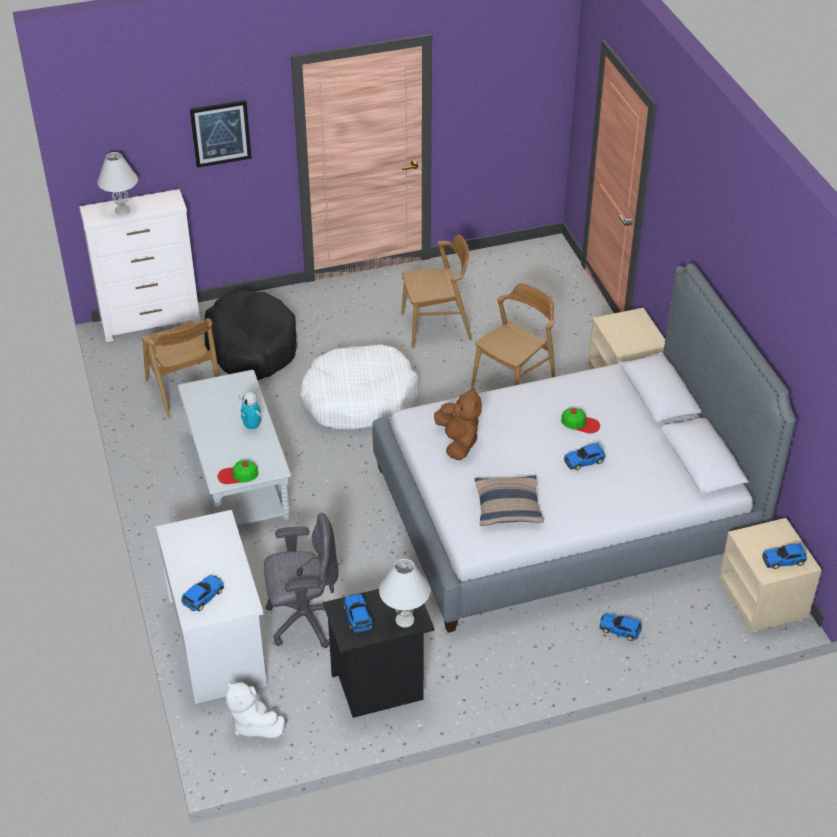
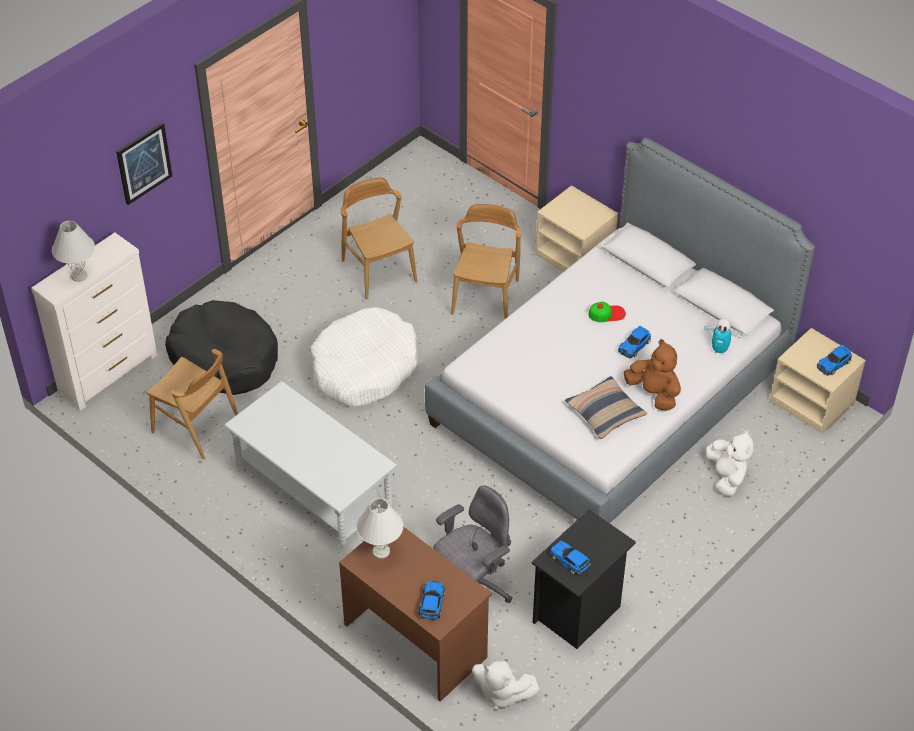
camera: 30 degrees left, 5 degrees up
white desk [156,510,267,704] -> brown desk [339,527,492,702]
cap [217,460,258,484] -> none
toy robot [239,391,263,431] -> toy robot moved to [704,318,742,355]
white table lamp [379,559,430,628] -> white table lamp moved to [356,498,403,559]
brown chair [401,235,472,348] -> brown chair turned 75 degrees counterclockwise [341,177,417,299]
brown plush toy [434,386,482,460] -> brown plush toy moved to [624,339,681,410]
toy car [599,613,642,641] -> white plush toy [705,429,754,496]

